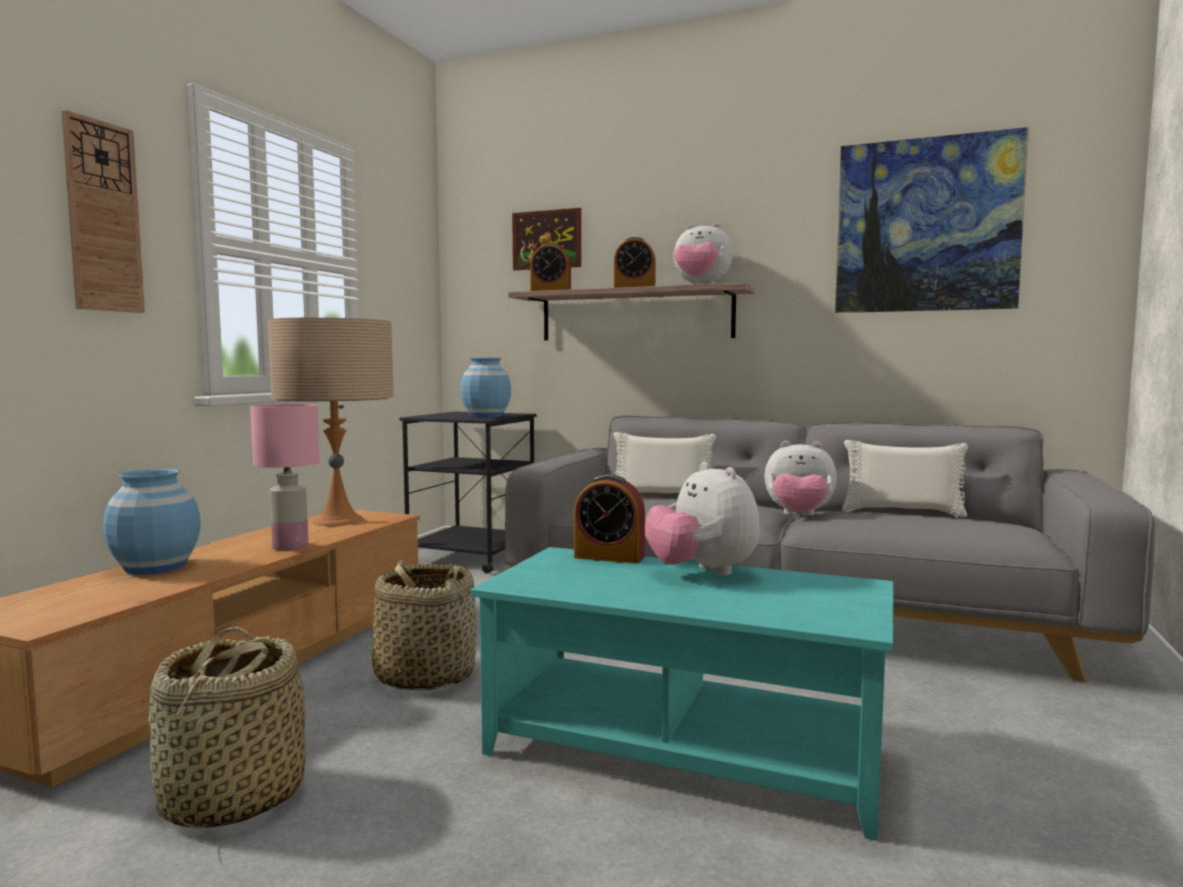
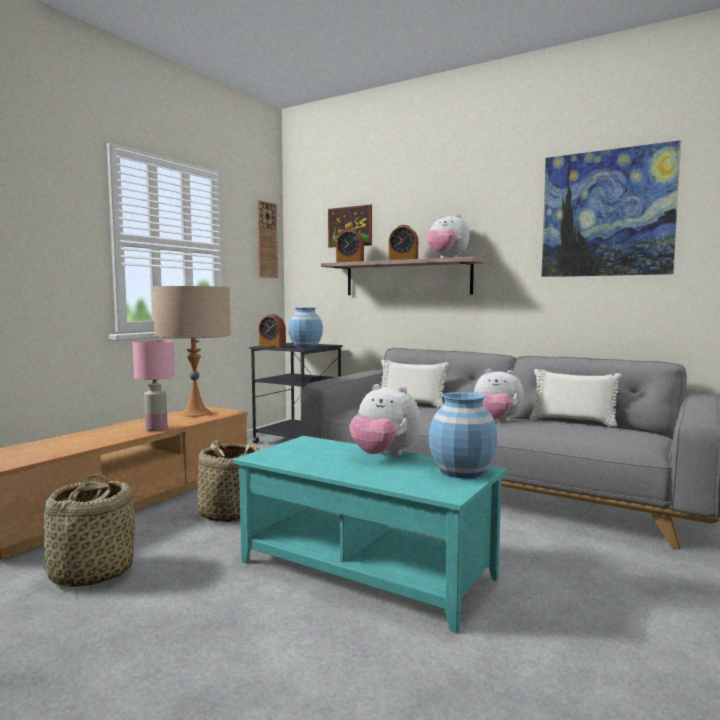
camera: 10 degrees right, 0 degrees up
wall clock [62,110,145,313] -> wall clock moved to [257,200,278,278]
blue vase [103,469,201,575] -> blue vase moved to [429,392,497,479]
alarm clock [574,474,645,563] -> alarm clock moved to [259,314,286,347]
plush toy [645,462,760,576] -> plush toy turned 45 degrees counterclockwise [350,384,421,456]

